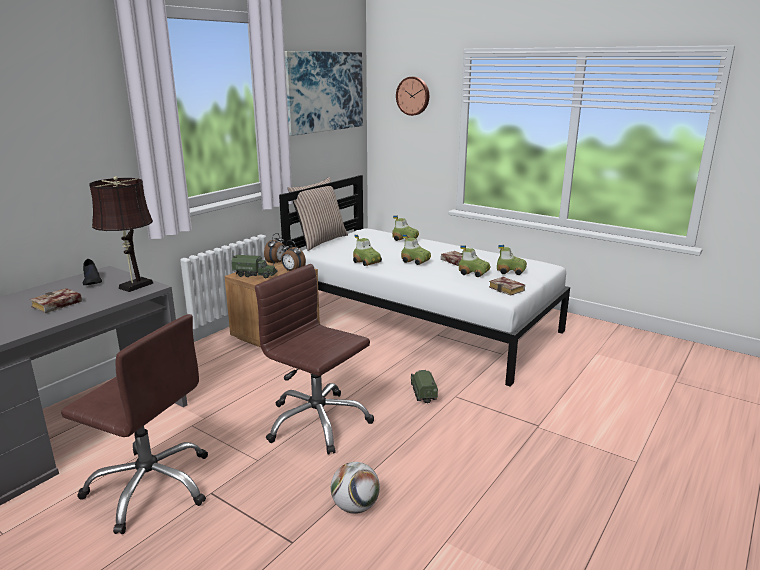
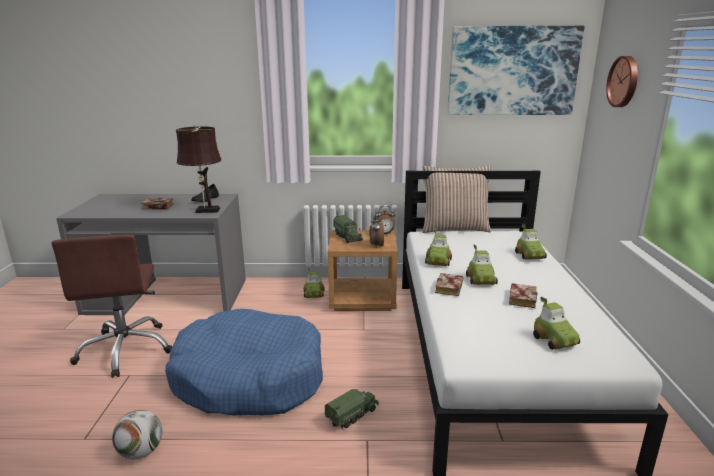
camera: 55 degrees right, 0 degrees up
brown office chair [255,264,374,455] -> blue dog bed [165,309,323,416]
toy car [459,245,490,277] -> toy car moved to [304,267,324,298]
book [489,277,525,296] -> book moved to [435,273,464,296]

